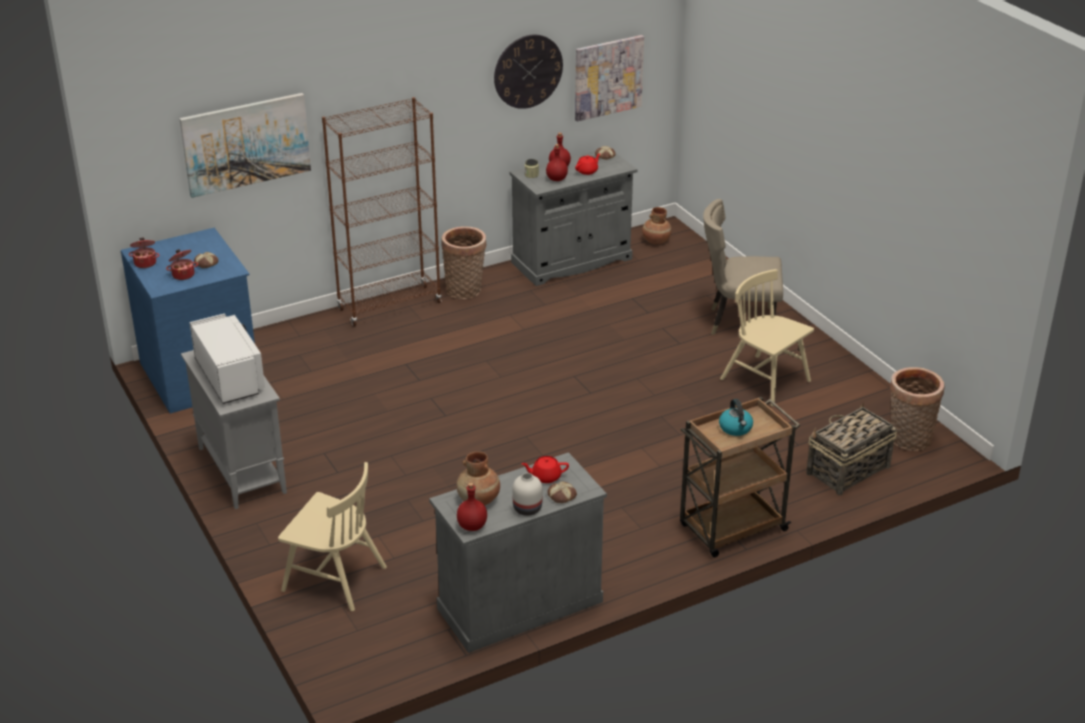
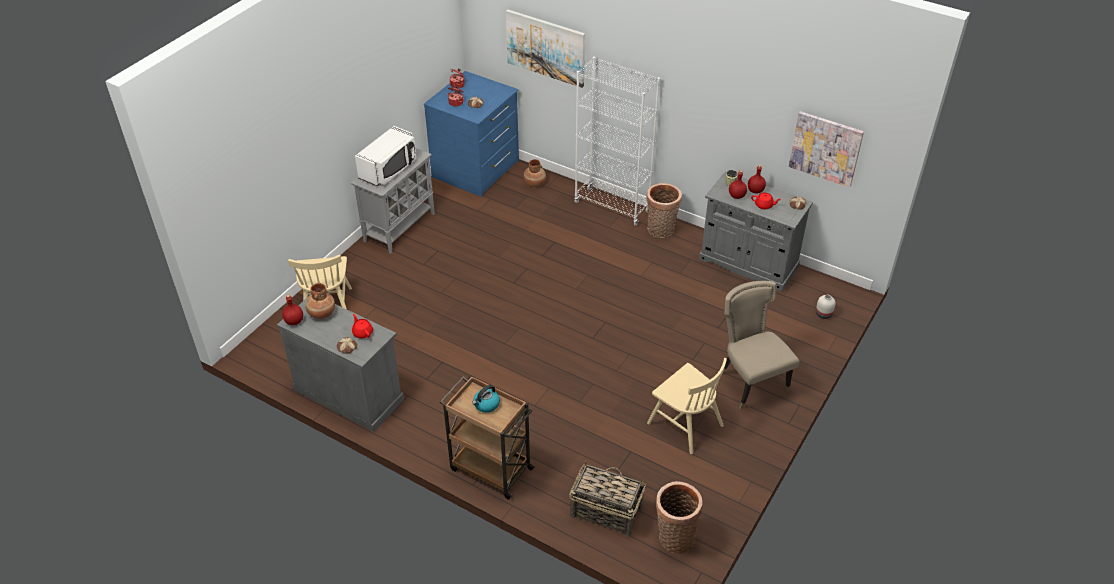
camera: 60 degrees right, 10 degrees up
brown bookcase [322,97,442,327] -> white bookcase [574,57,660,226]
wall clock [494,35,563,109] -> none
white vase [512,473,542,516] -> white vase moved to [816,294,836,319]
brown vase [642,207,672,244] -> brown vase moved to [523,159,546,187]
beige chair [720,269,814,406] -> beige chair turned 120 degrees clockwise [647,358,727,454]

